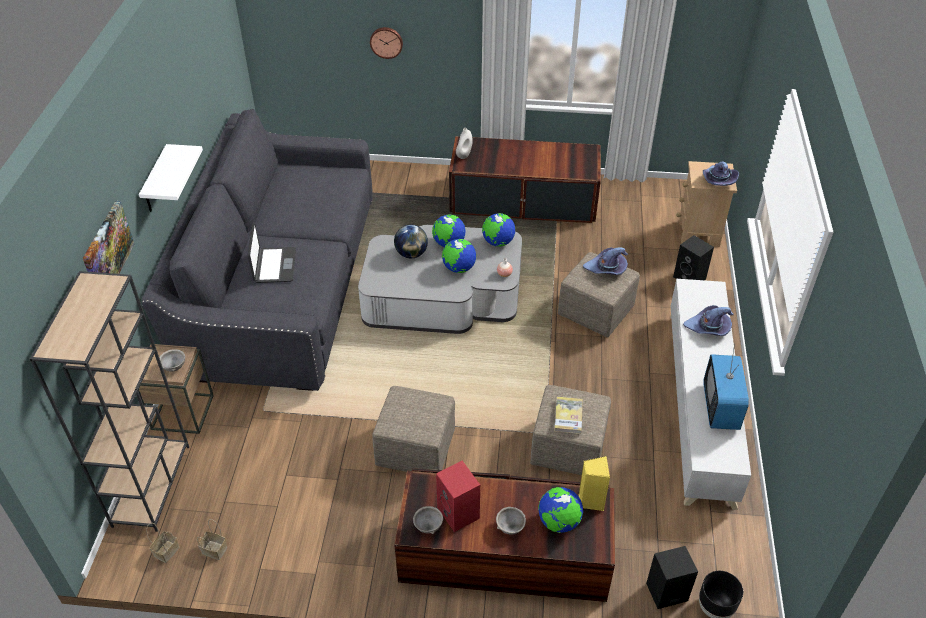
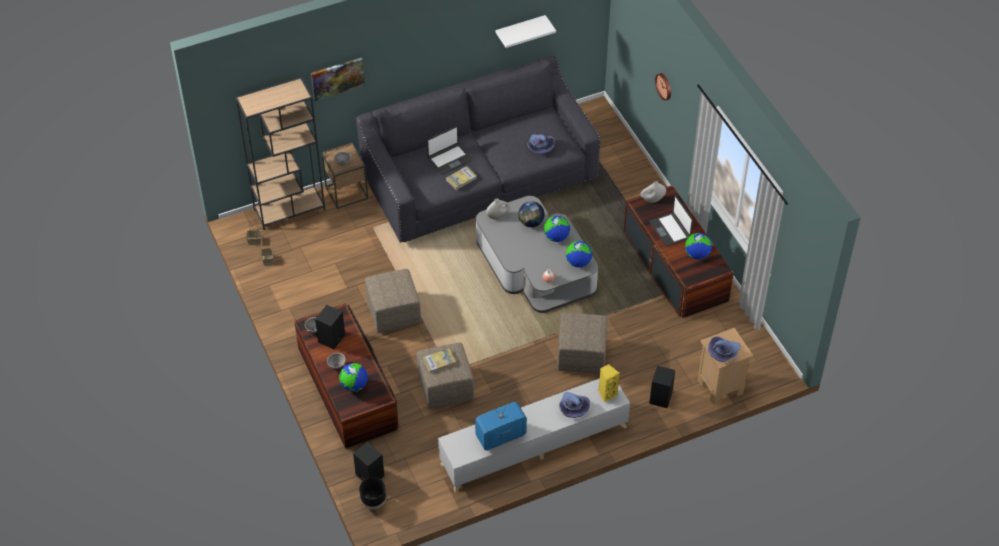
camera: 60 degrees right, 5 degrees up
white shelf [139,144,203,212] -> white shelf moved to [495,15,556,48]
red speaker [436,461,480,532] -> black speaker [315,305,345,349]
globe [442,239,476,273] -> globe moved to [685,233,712,260]
yellow speaker [579,456,610,511] -> yellow speaker moved to [599,364,620,403]
purple hat [583,247,628,275] -> purple hat moved to [527,134,555,154]
none -> book [446,166,477,190]
none -> white vase [486,198,510,220]
none -> laptop [649,195,693,246]

